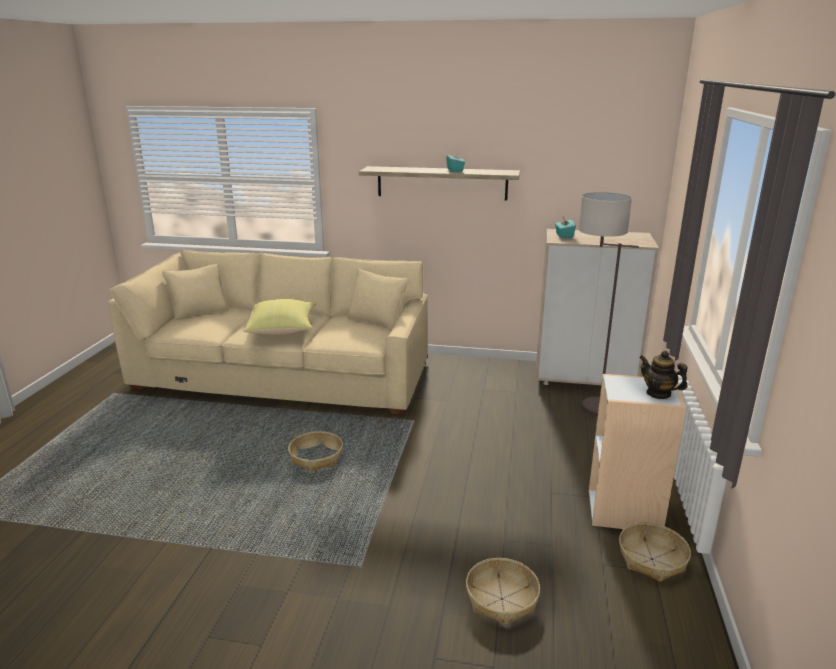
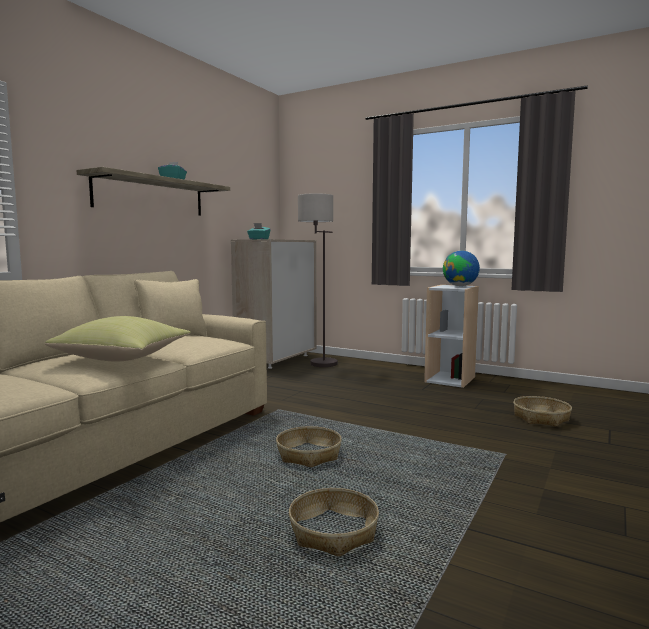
camera: 70 degrees left, 15 degrees down
basket [619,522,691,582] -> basket moved to [289,488,379,557]
teapot [639,351,688,399] -> globe [443,251,480,286]

